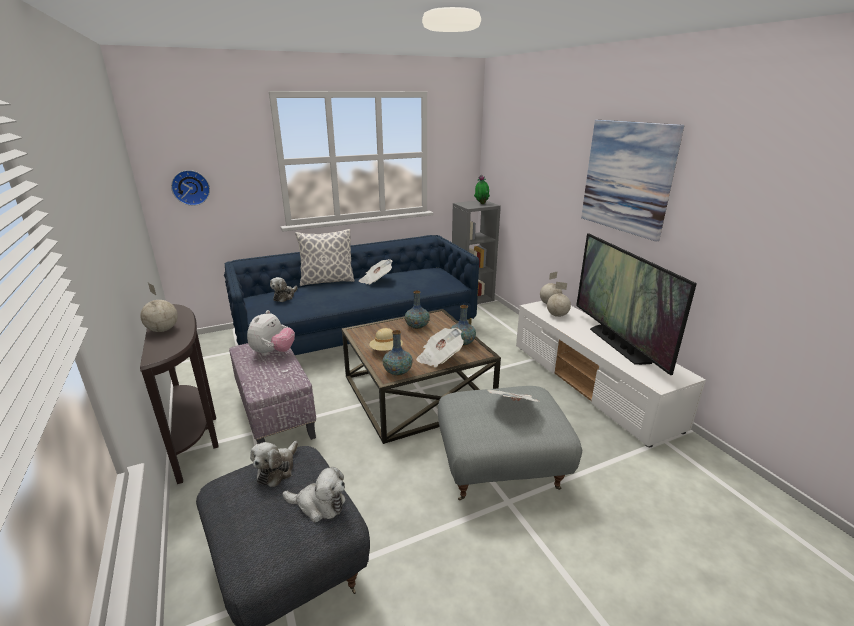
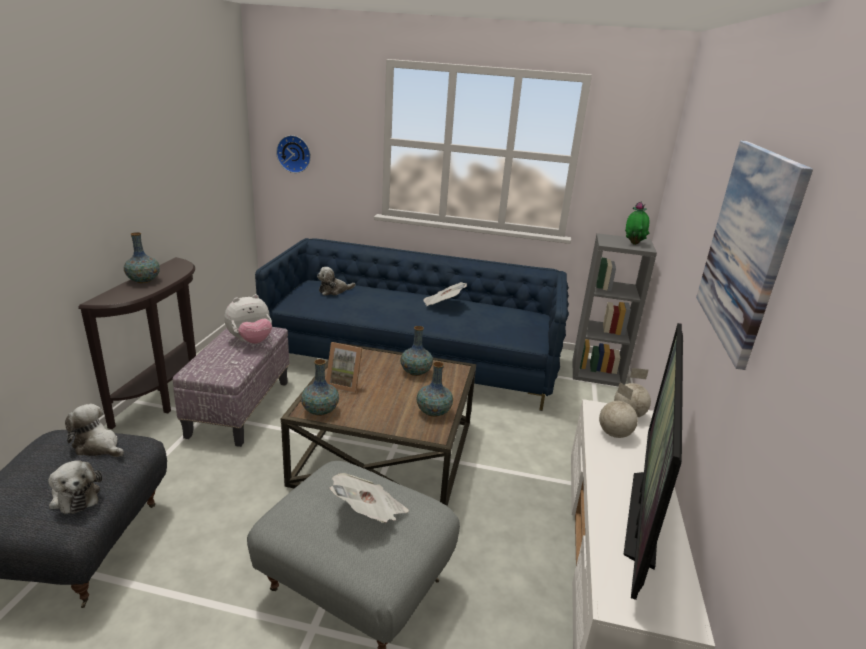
camera: 35 degrees right, 0 degrees up
globe [140,283,178,332] -> vase [124,232,160,283]
plush toy [250,441,298,487] -> plush toy turned 60 degrees clockwise [65,404,124,457]
pillow [295,229,354,286] -> none
beige hat [369,328,403,351] -> picture frame [326,342,362,393]
newspaper [416,328,464,367] -> none

